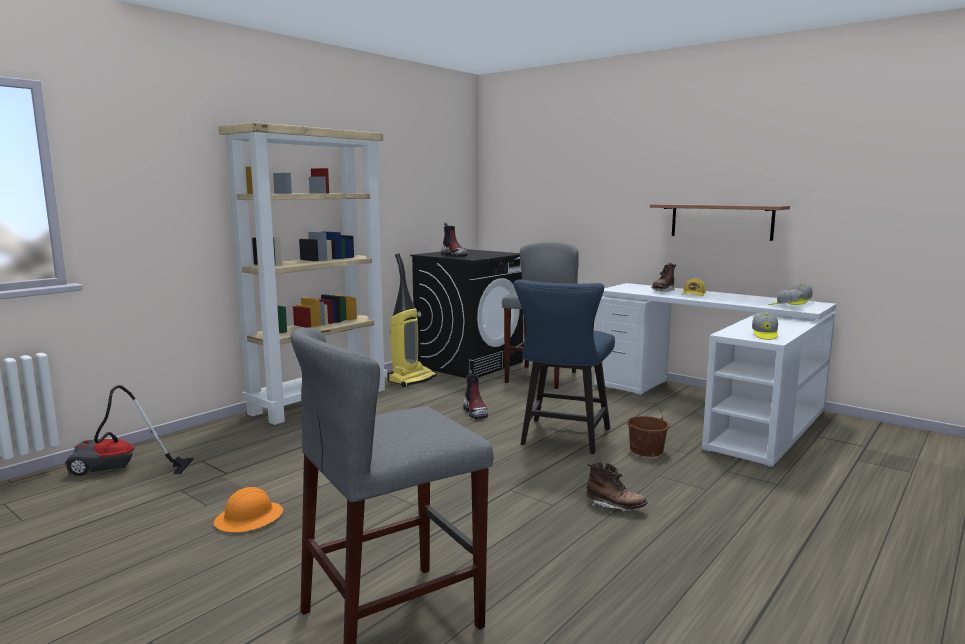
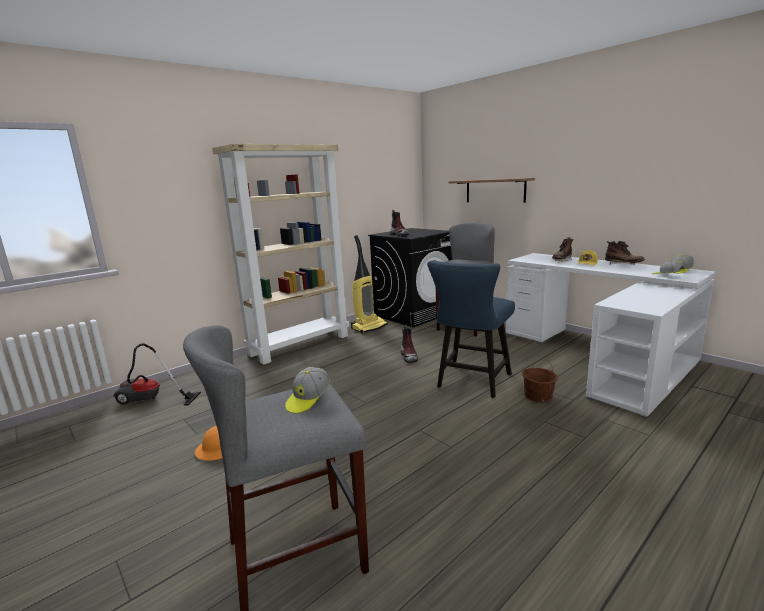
camera: 10 degrees right, 5 degrees up
brown boot [586,462,648,512] -> brown boot moved to [605,241,645,265]
shelf [650,204,790,241] -> shelf moved to [448,178,535,203]
cap [752,312,778,340] -> cap moved to [285,367,330,413]

